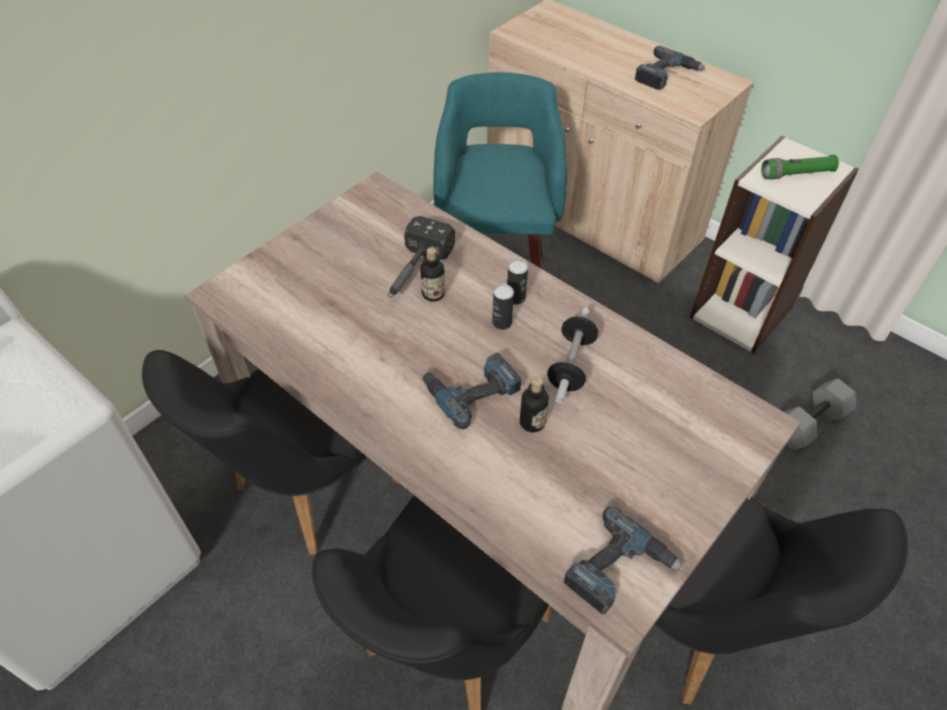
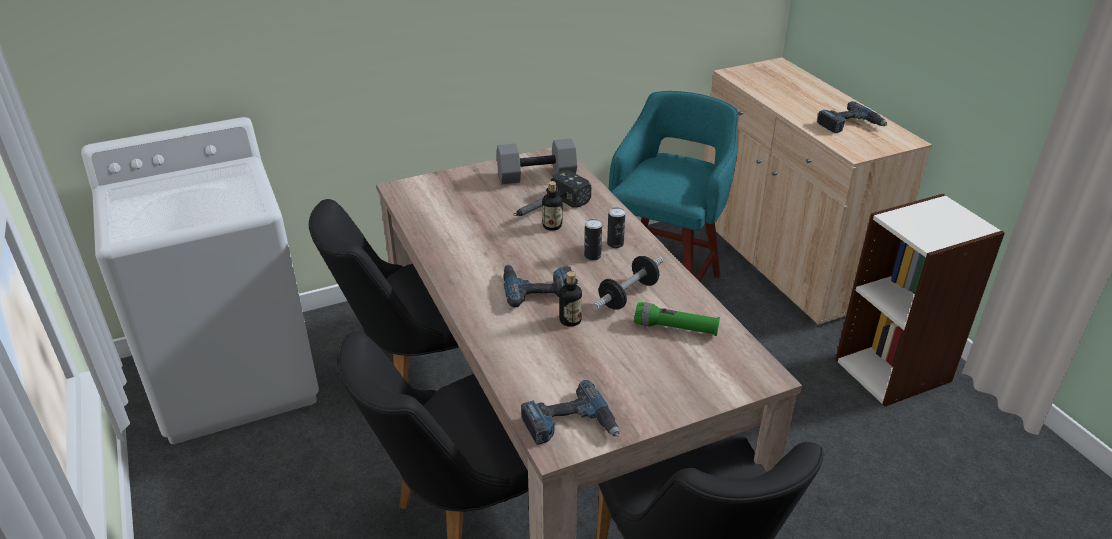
camera: 25 degrees right, 15 degrees down
green flashlight [761,155,839,179] -> green flashlight moved to [634,302,720,336]
grey dumbbell [785,378,856,450] -> grey dumbbell moved to [497,138,577,184]

